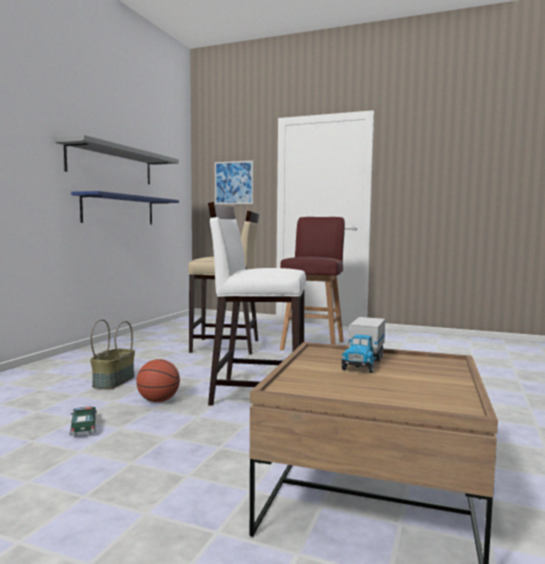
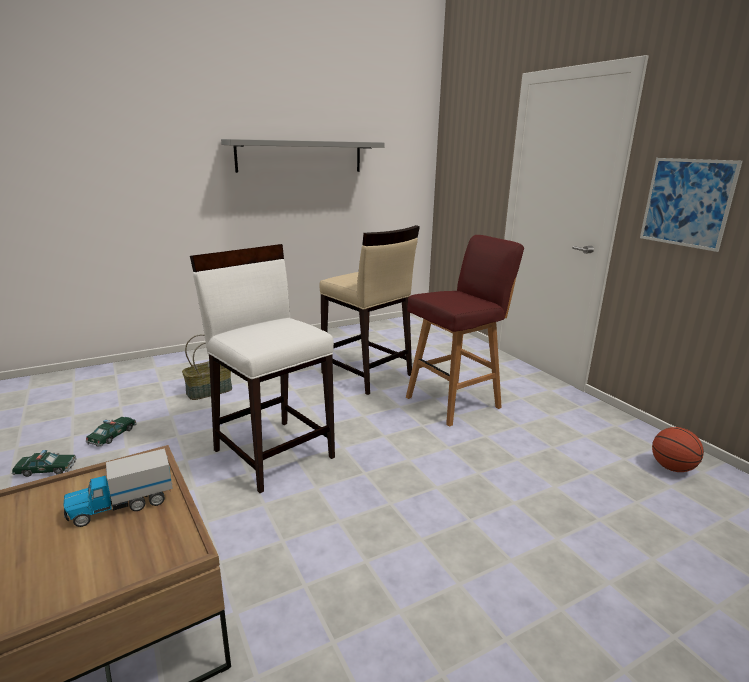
camera: 40 degrees right, 15 degrees up
blue shelf [71,191,179,225] -> none
basketball [136,359,180,402] -> basketball moved to [652,427,704,472]
picture [215,161,253,204] -> picture moved to [640,158,742,252]
none -> toy car [12,450,77,477]

